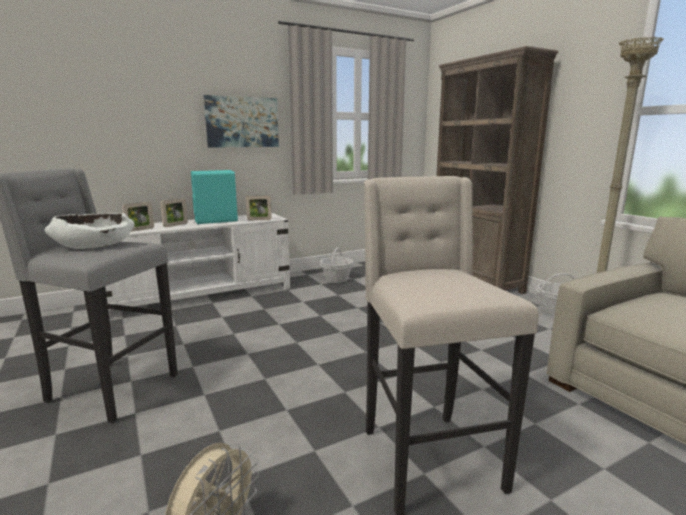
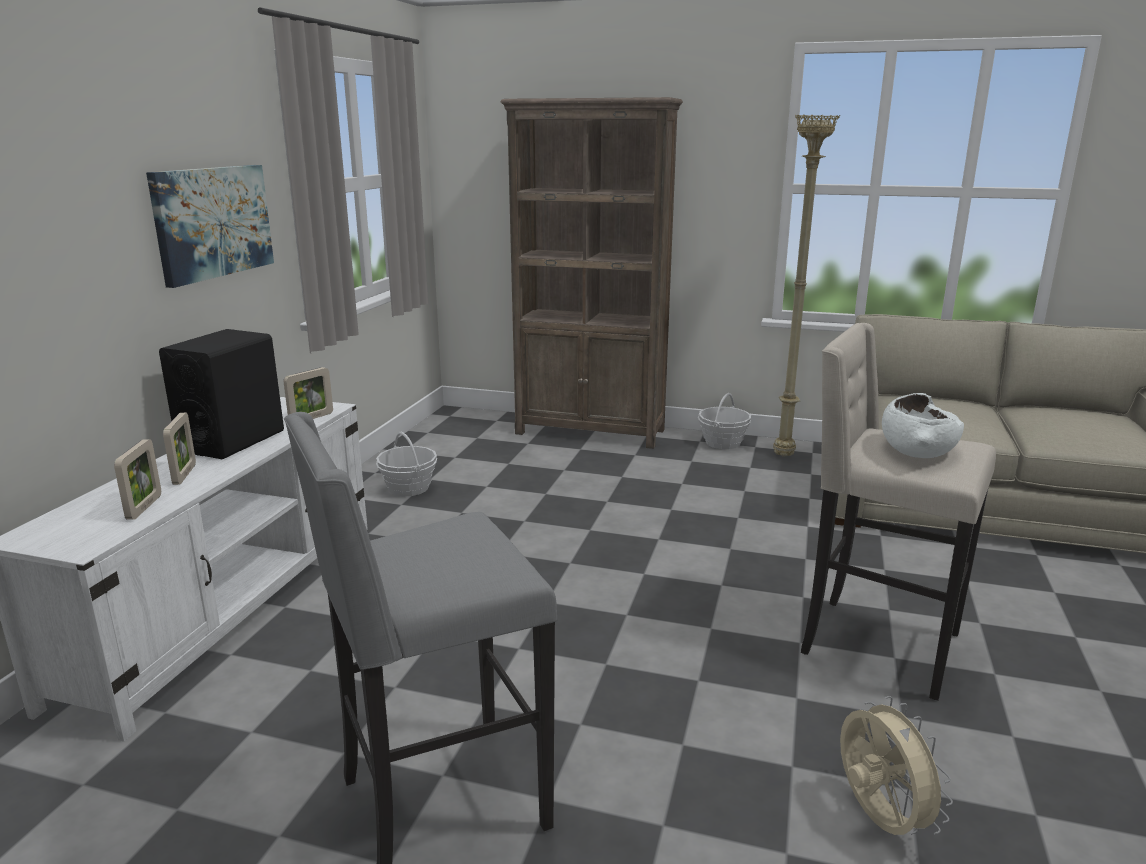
camera: 45 degrees left, 5 degrees up
white bowl [45,213,135,249] -> white bowl moved to [882,393,964,458]
turquoise speaker [191,170,238,224] -> black speaker [159,329,284,459]

